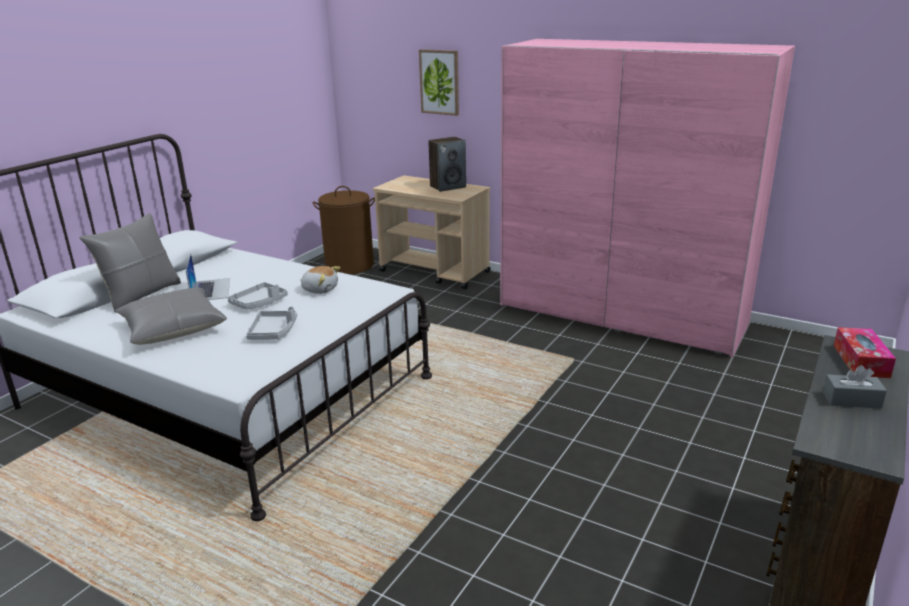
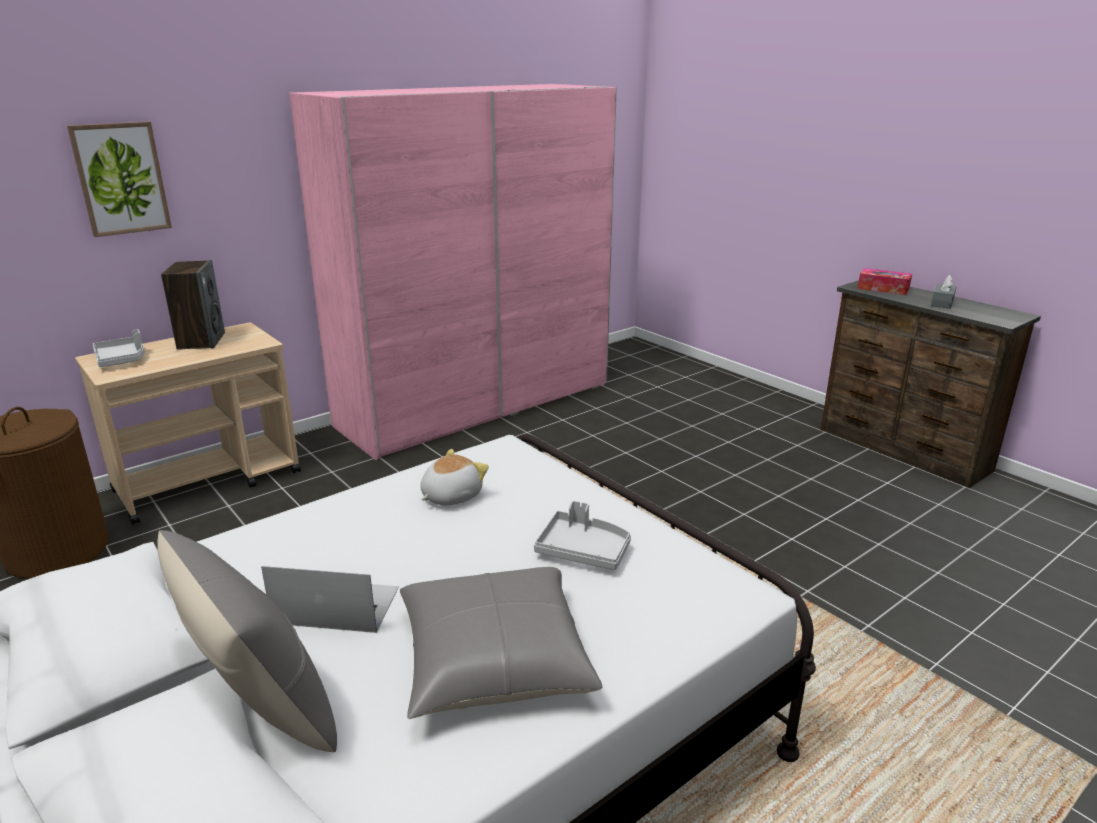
camera: 70 degrees left, 0 degrees up
grey tray [228,282,288,310] -> grey tray moved to [93,329,144,367]

